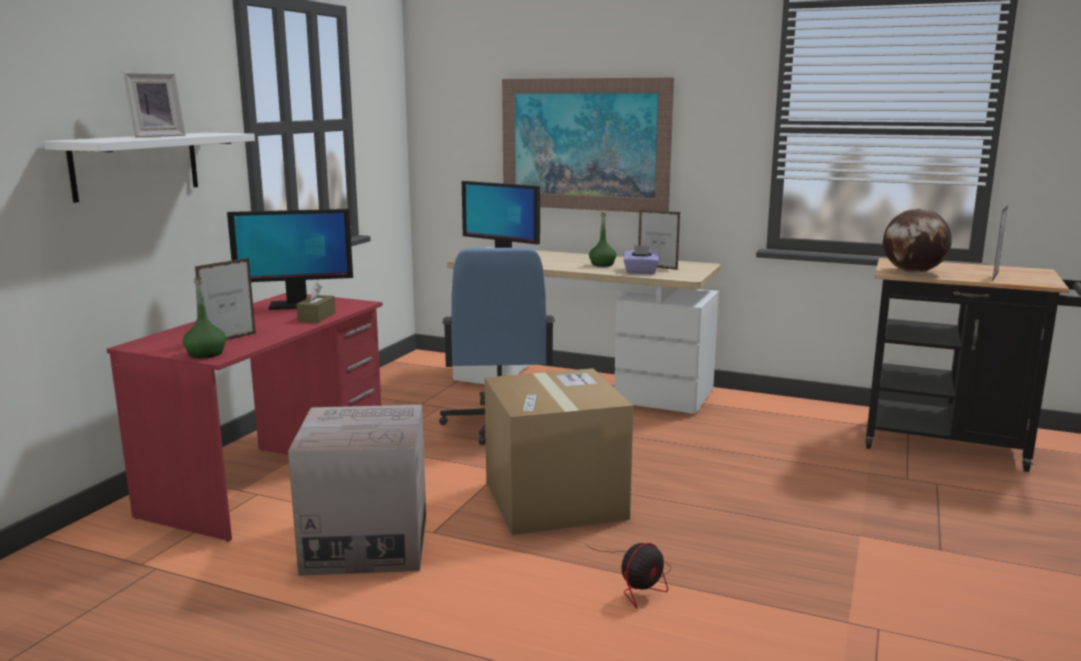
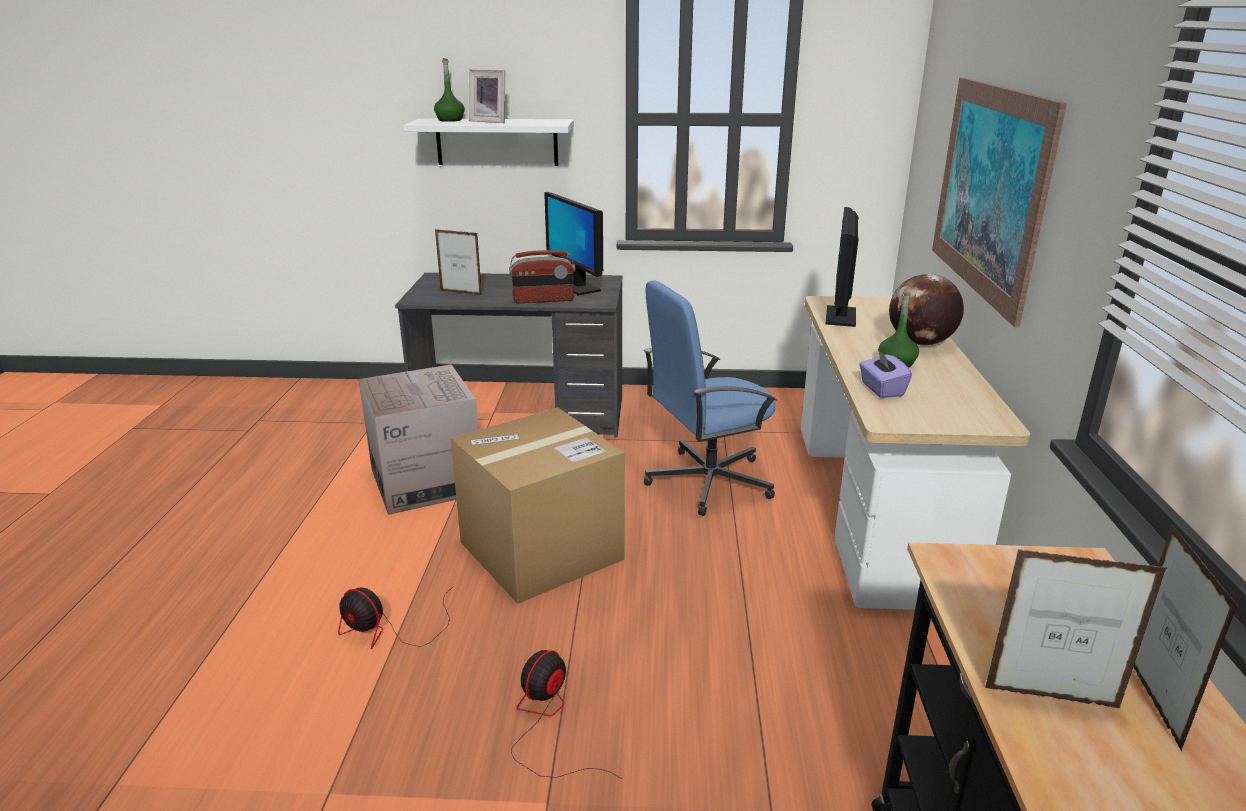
camera: 70 degrees right, 10 degrees up
red desk [107,293,383,542] -> grey desk [395,273,622,437]
green bottle [182,278,226,358] -> green bottle moved to [434,58,465,122]
brown tissue box [296,283,336,323] -> radio [509,250,575,303]
picture frame [638,209,680,270] -> picture frame moved to [1133,525,1238,752]
globe [883,208,952,273] -> globe moved to [889,274,964,345]
none -> fan [511,650,622,779]

